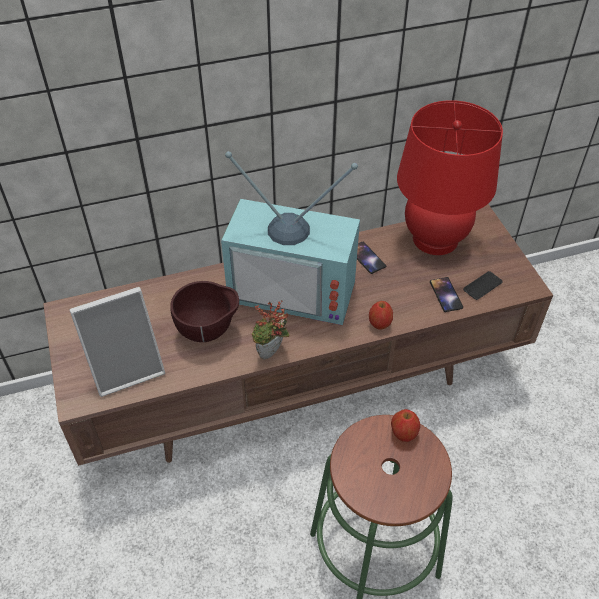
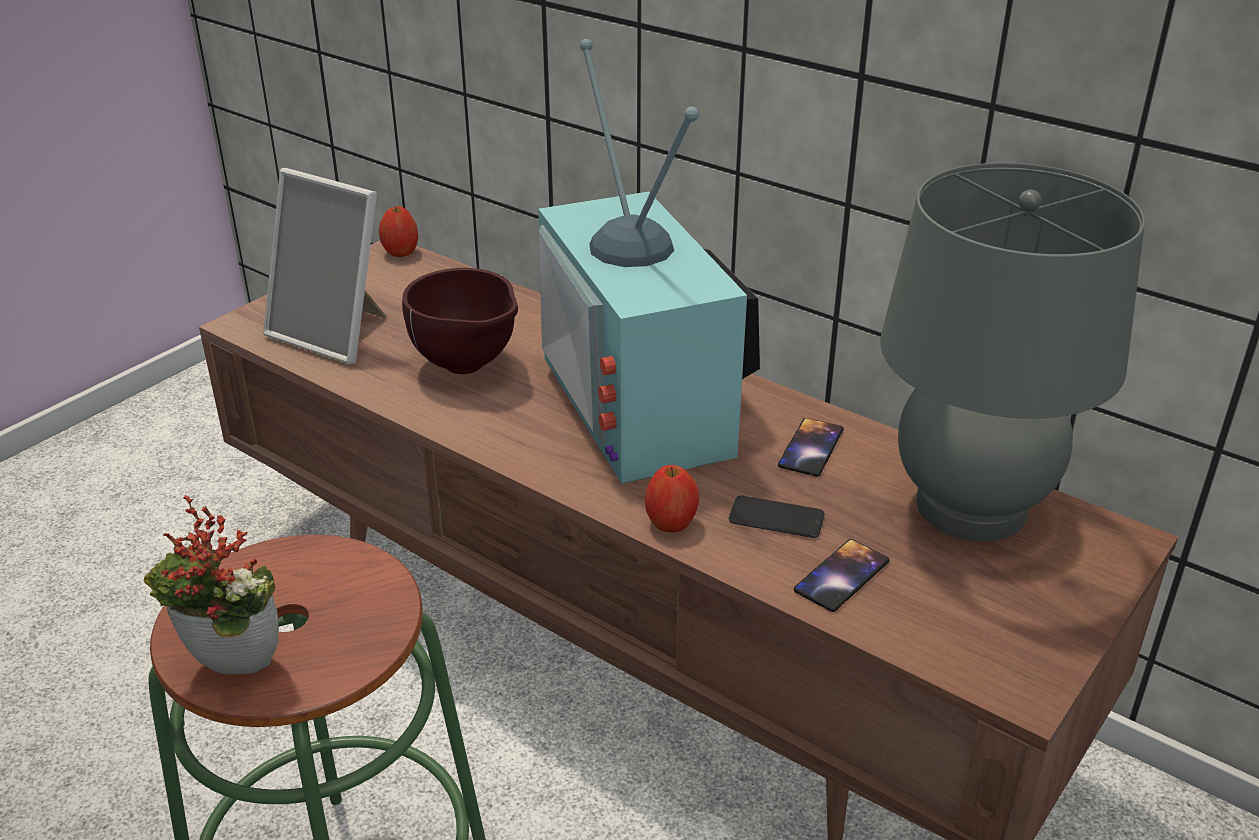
camera: 55 degrees right, 15 degrees down
potted plant [251,300,289,359] -> potted plant moved to [144,495,279,674]
apple [391,409,420,442] -> apple moved to [379,206,418,257]
red table lamp [397,100,503,255] -> grey table lamp [880,163,1145,541]
phone [463,271,503,300] -> phone moved to [729,496,825,538]

